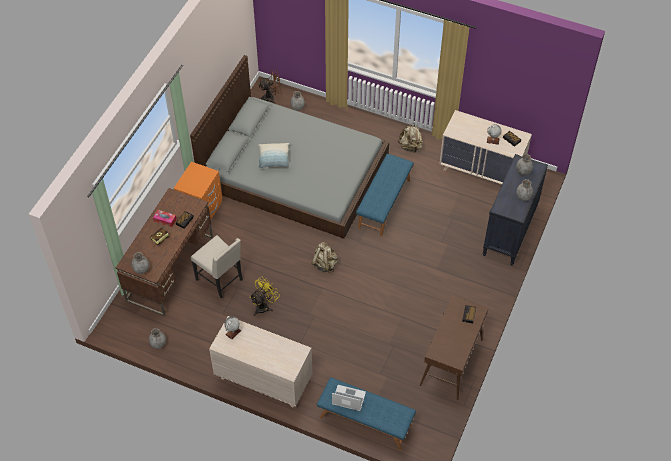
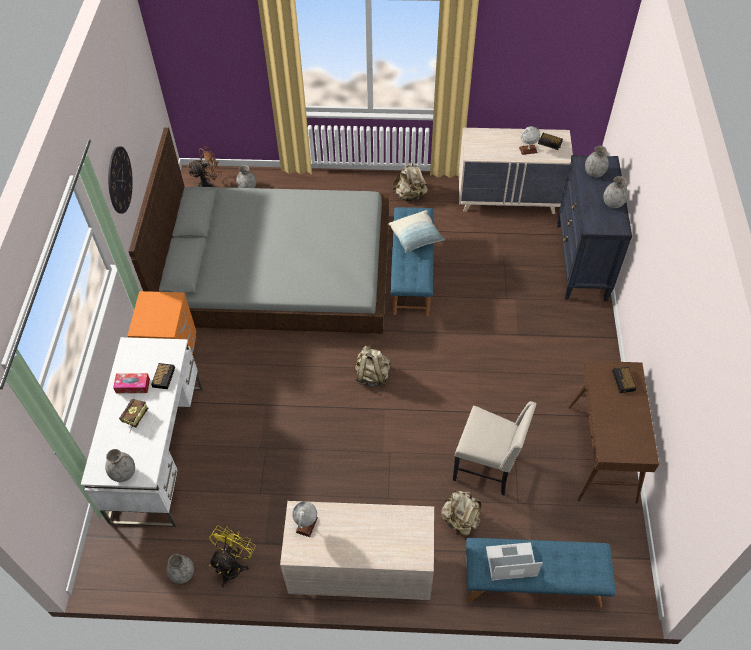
camera: 20 degrees left, 0 degrees up
brown desk [116,188,213,316] -> white desk [81,337,203,527]
beige chair [191,235,243,298] -> beige chair moved to [453,401,536,495]
yellow fan [250,276,278,316] -> yellow fan moved to [209,525,256,587]
pillow [258,143,290,168] -> pillow moved to [388,210,445,253]
none -> wall clock [108,146,133,214]
none -> beige backpack [441,491,481,536]

